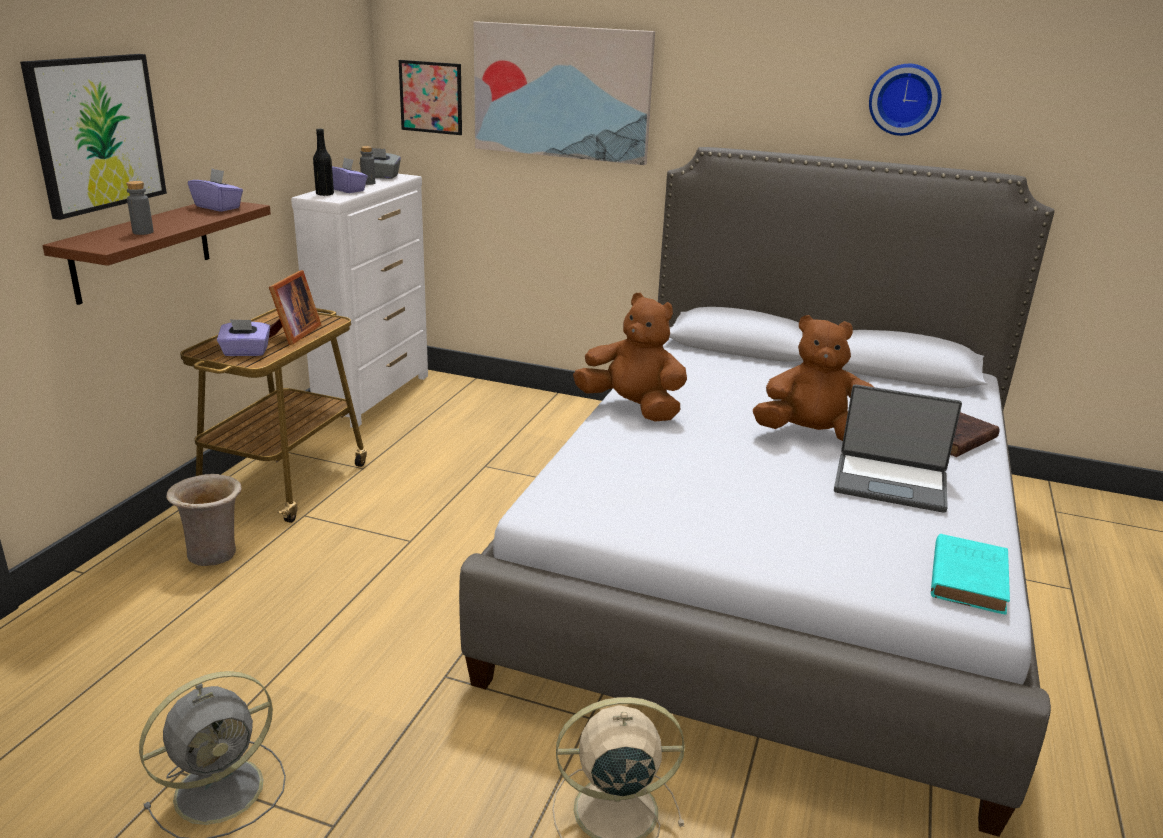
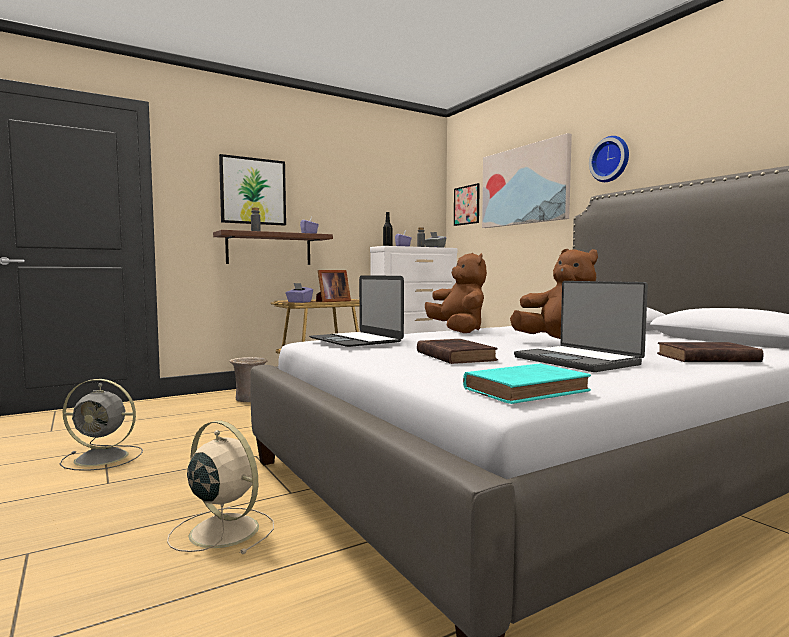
camera: 40 degrees right, 20 degrees down
wall clock [869,64,941,136] -> wall clock moved to [589,136,629,182]
none -> laptop [309,275,404,347]
none -> brown book [417,339,498,364]

